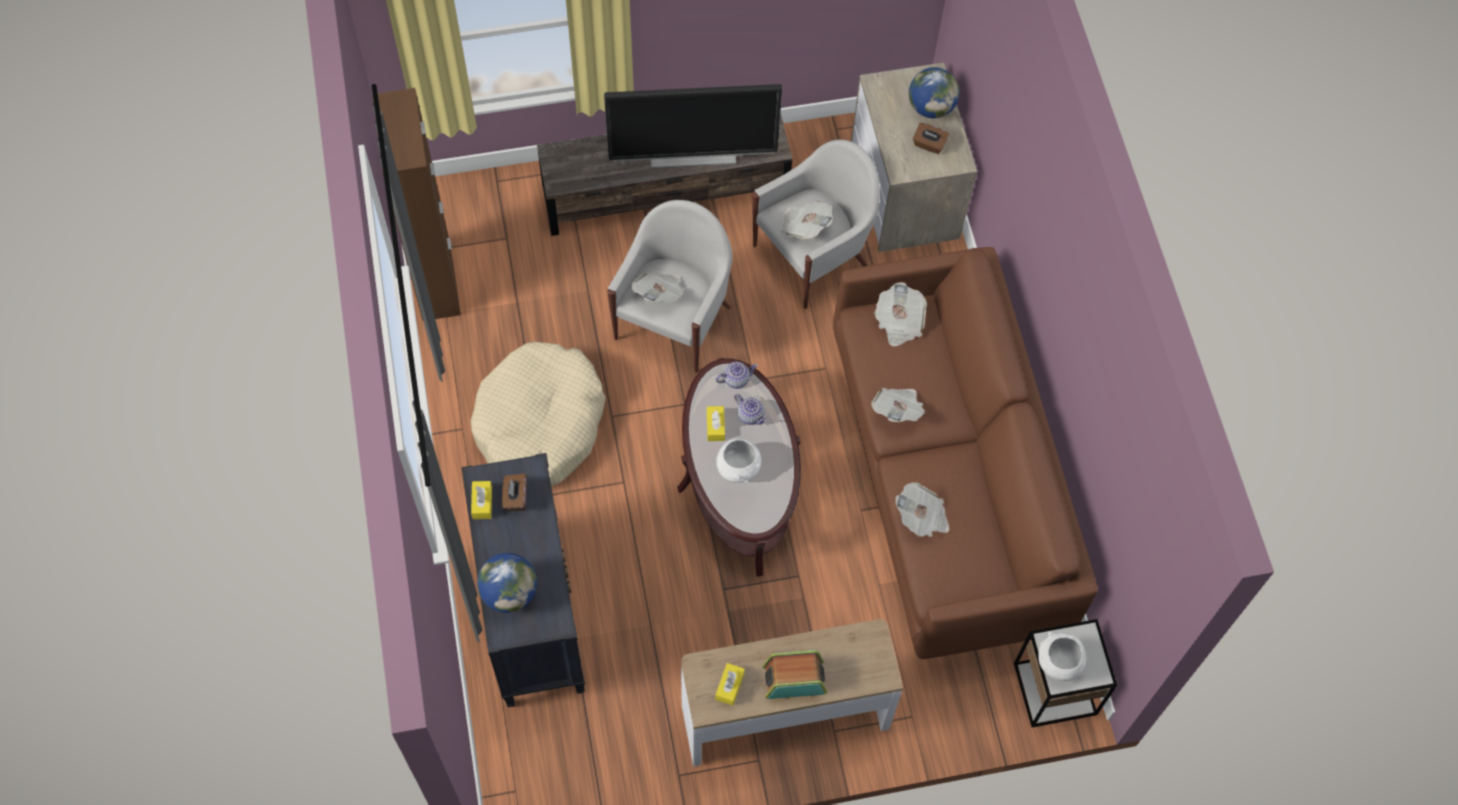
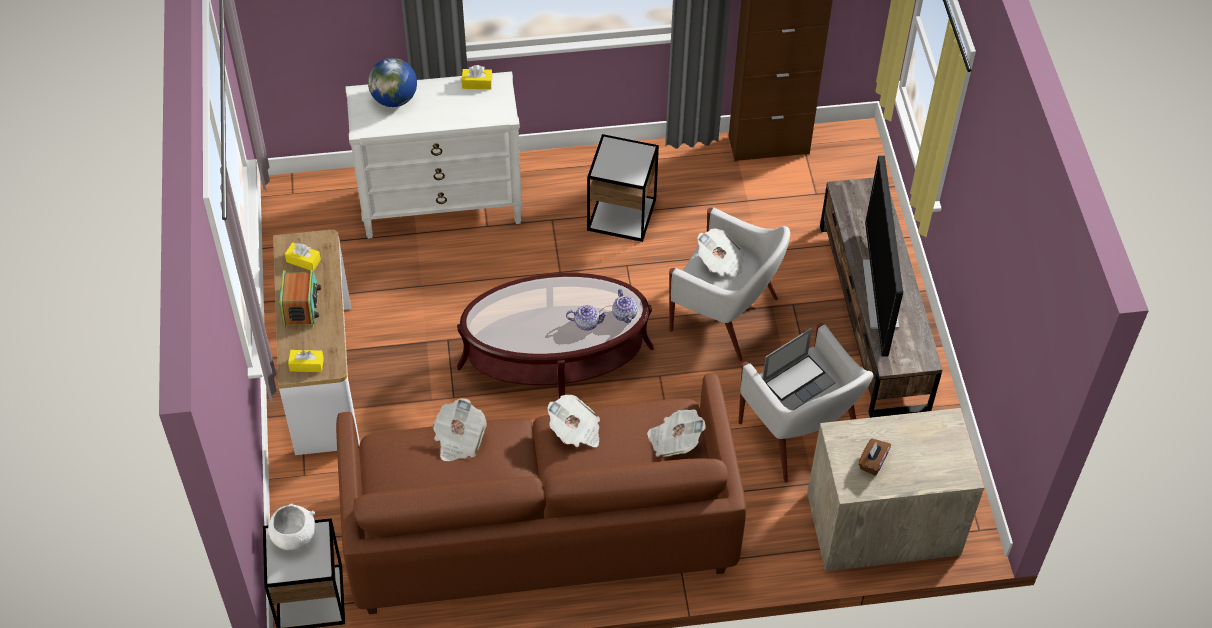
camera: 95 degrees right, 10 degrees down
black dresser [461,453,585,707] -> white dresser [345,71,523,239]
beige dog bed [470,342,605,486] -> side table [587,134,659,242]
brown tissue box [502,473,527,511] -> none
yellow tissue box [707,406,725,441] -> yellow tissue box moved to [288,350,324,372]
white bowl [716,438,761,483] -> none
teapot [734,394,767,425] -> teapot turned 135 degrees counterclockwise [566,305,608,331]
newspaper [781,201,833,239] -> laptop [763,328,836,411]
globe [909,67,959,118] -> none

